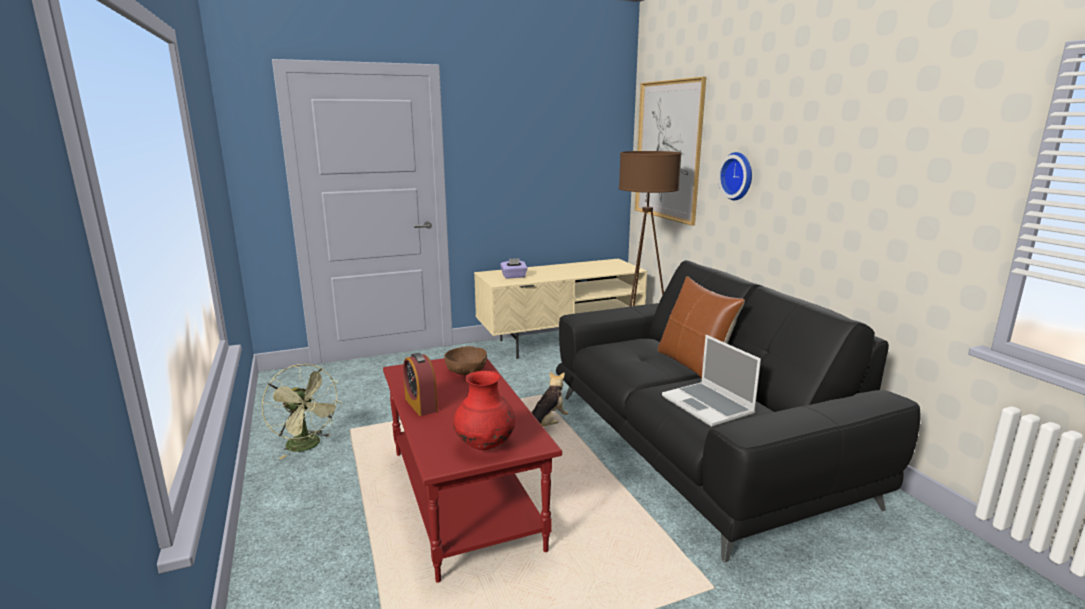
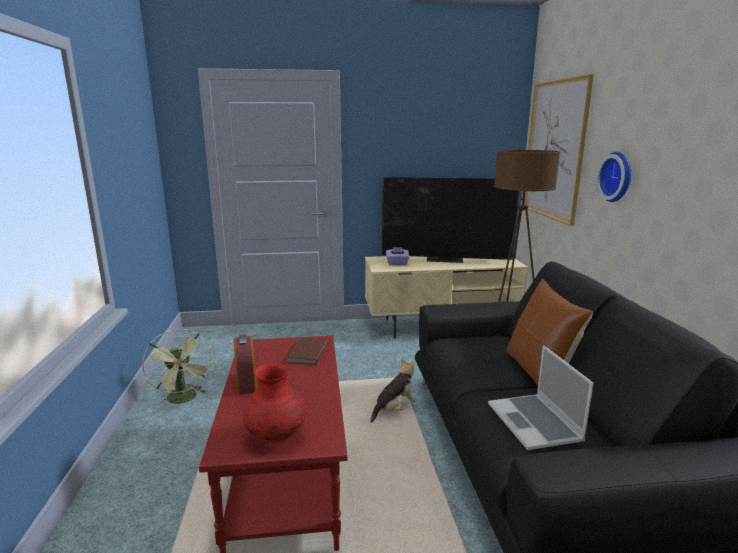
camera: 15 degrees right, 0 degrees up
brown bowl [444,346,487,375] -> brown book [286,338,328,365]
none -> television [382,177,519,263]

